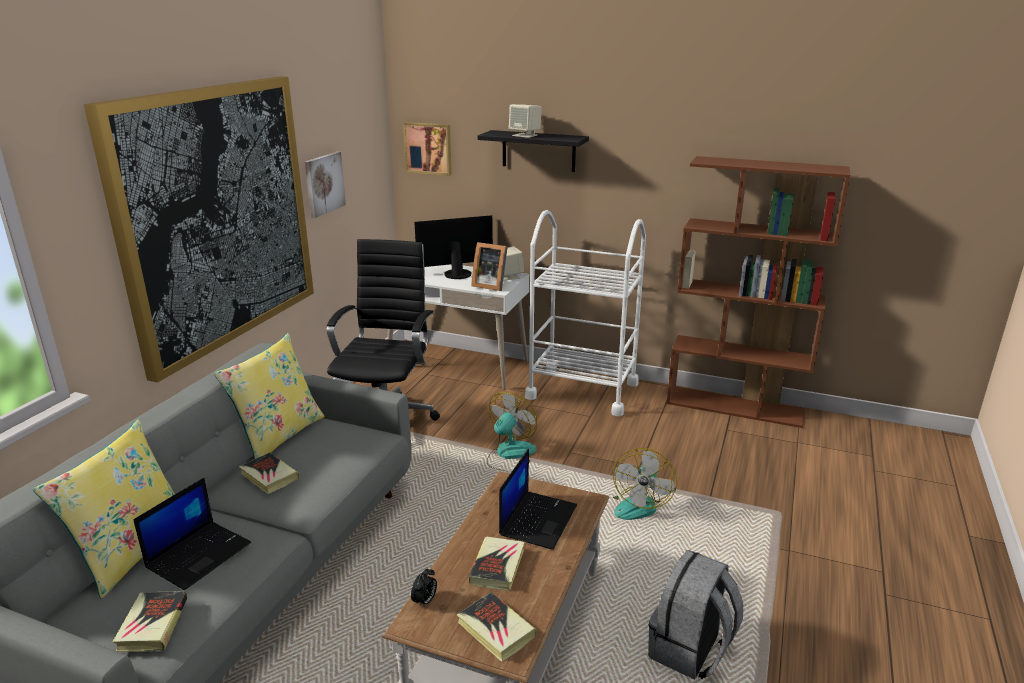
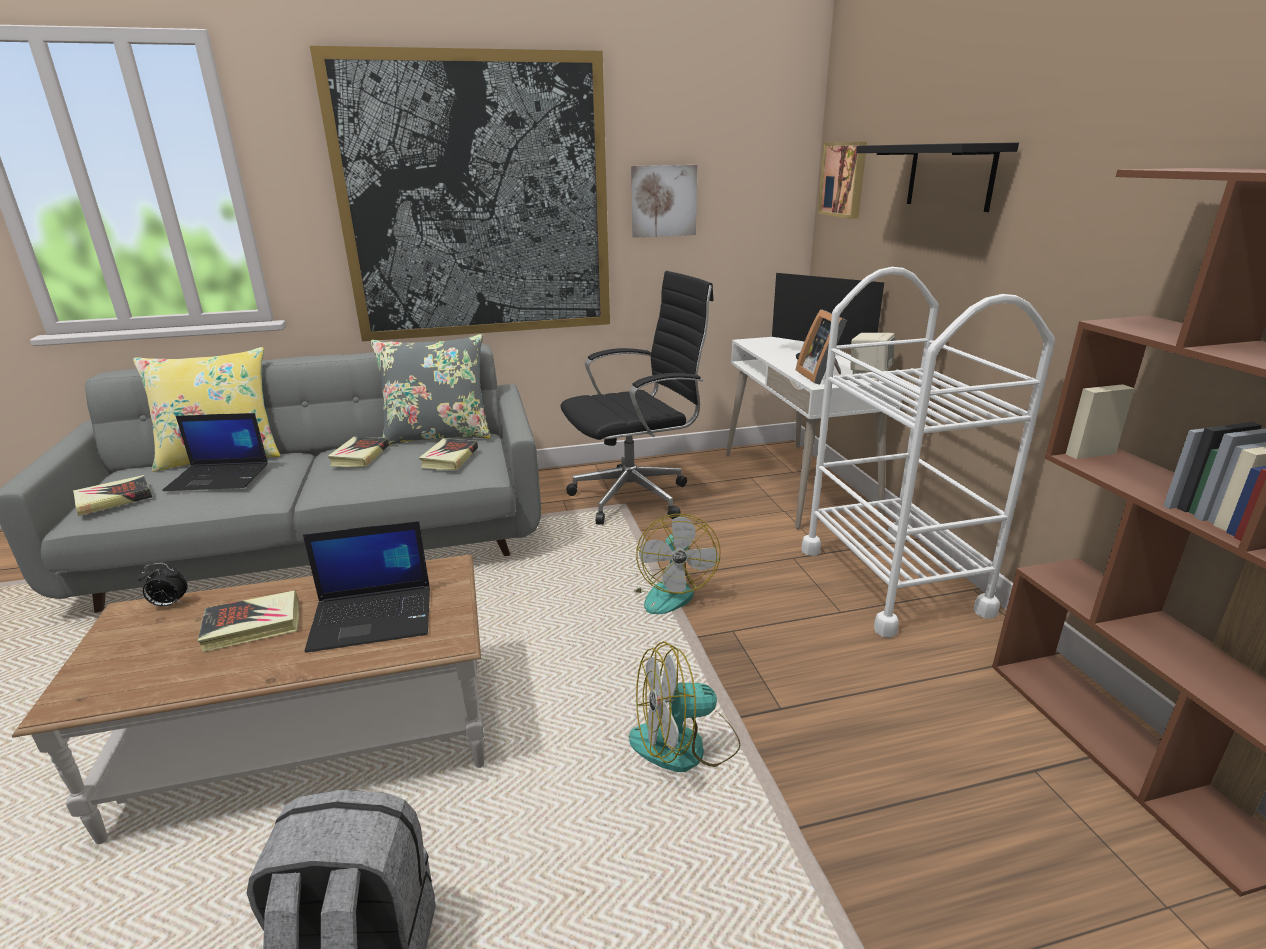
camera: 55 degrees right, 0 degrees up
yellow pillow [214,333,324,459] -> grey pillow [371,334,492,445]
book [457,592,537,662] -> book moved to [419,438,478,470]
fan [487,392,537,472] -> fan turned 90 degrees clockwise [632,514,721,614]
beige speaker [509,104,542,138] -> none

